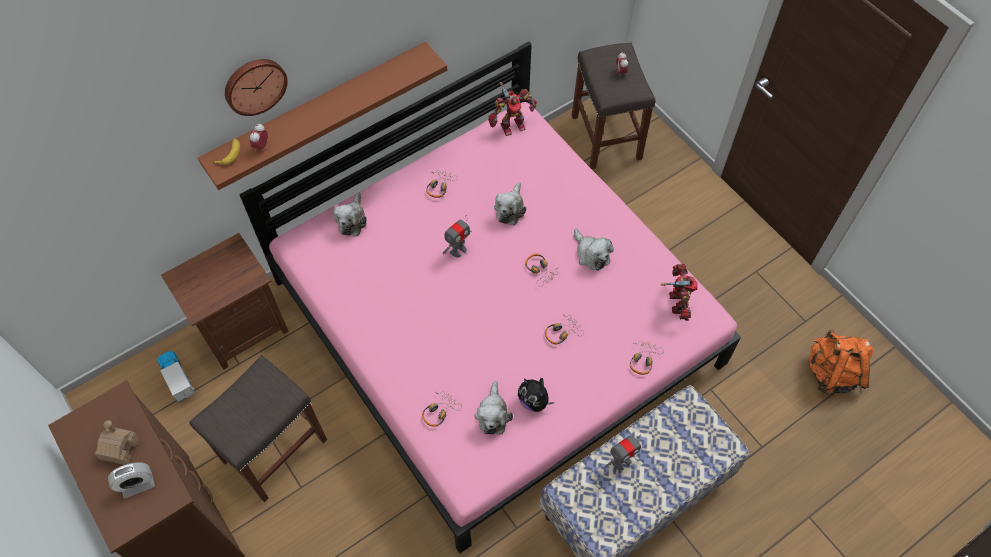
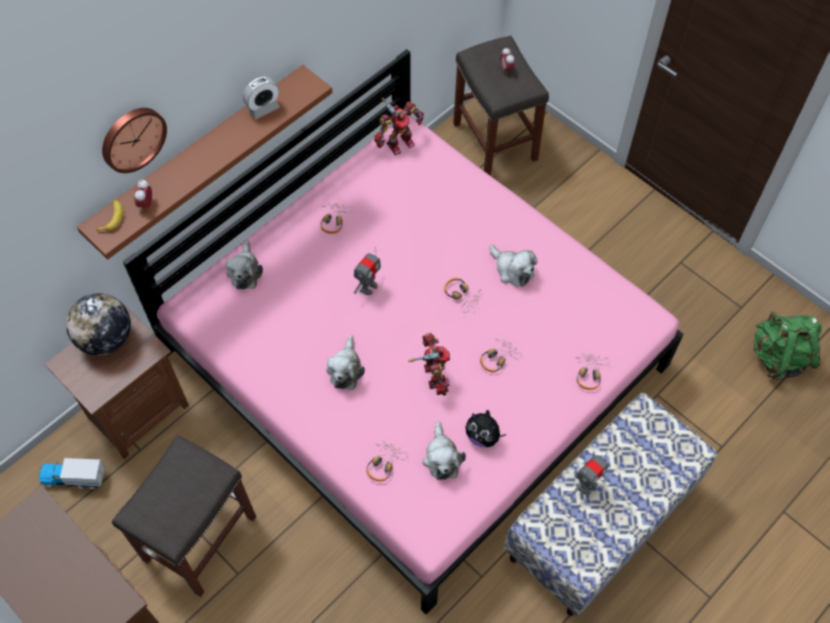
camera: 10 degrees left, 0 degrees up
toy house [95,420,139,465] -> none
alarm clock [108,462,155,498] -> alarm clock moved to [243,77,280,119]
toy truck [157,351,195,402] -> toy truck turned 45 degrees counterclockwise [39,458,105,489]
plush toy [494,182,526,225] -> plush toy moved to [326,335,365,390]
toy robot [661,263,697,321] -> toy robot moved to [408,333,450,395]
orange backpack [809,330,874,394] -> green backpack [754,312,822,380]
none -> globe [66,293,131,356]

